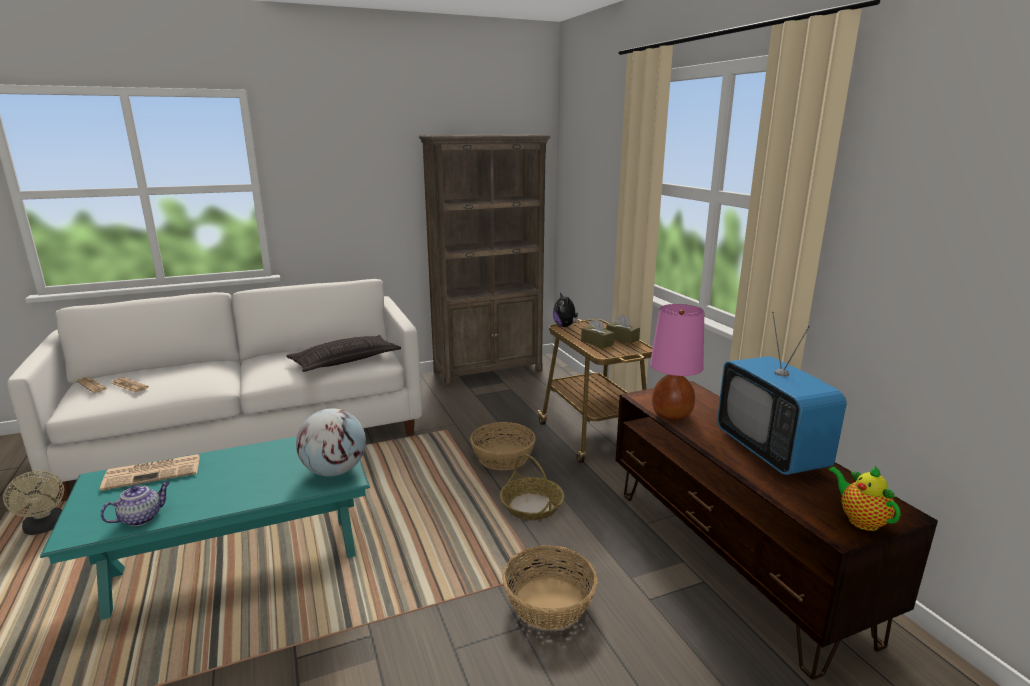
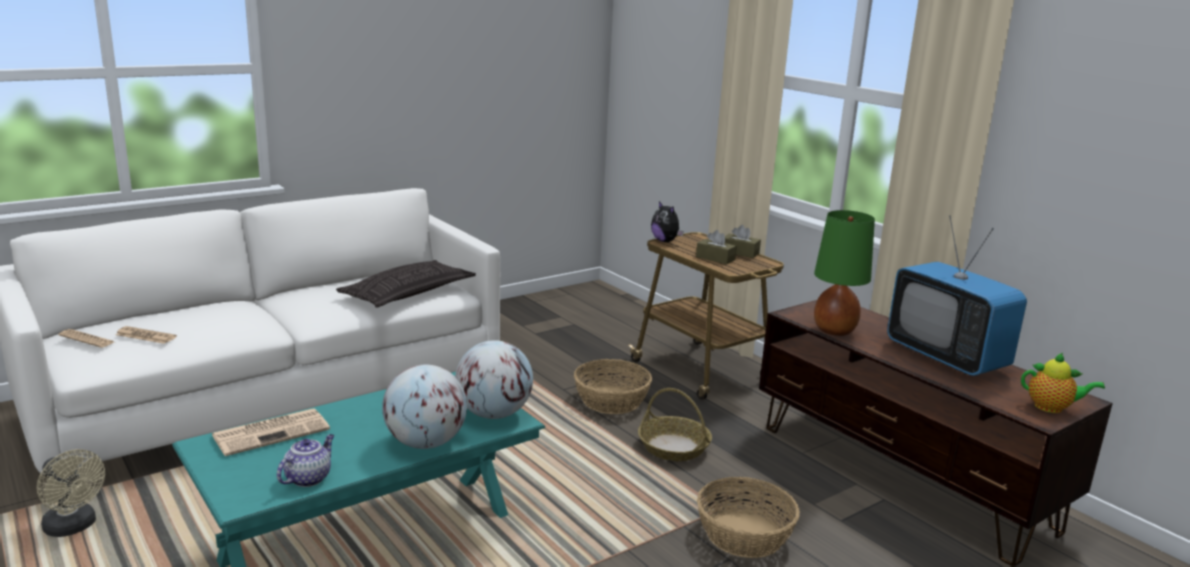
camera: 15 degrees left, 0 degrees up
brown bookcase [419,135,550,387] -> none
pink table lamp [650,304,704,421] -> green table lamp [814,210,875,336]
teapot [828,465,901,531] -> teapot turned 150 degrees clockwise [1021,353,1105,413]
none -> globe [382,364,467,449]

